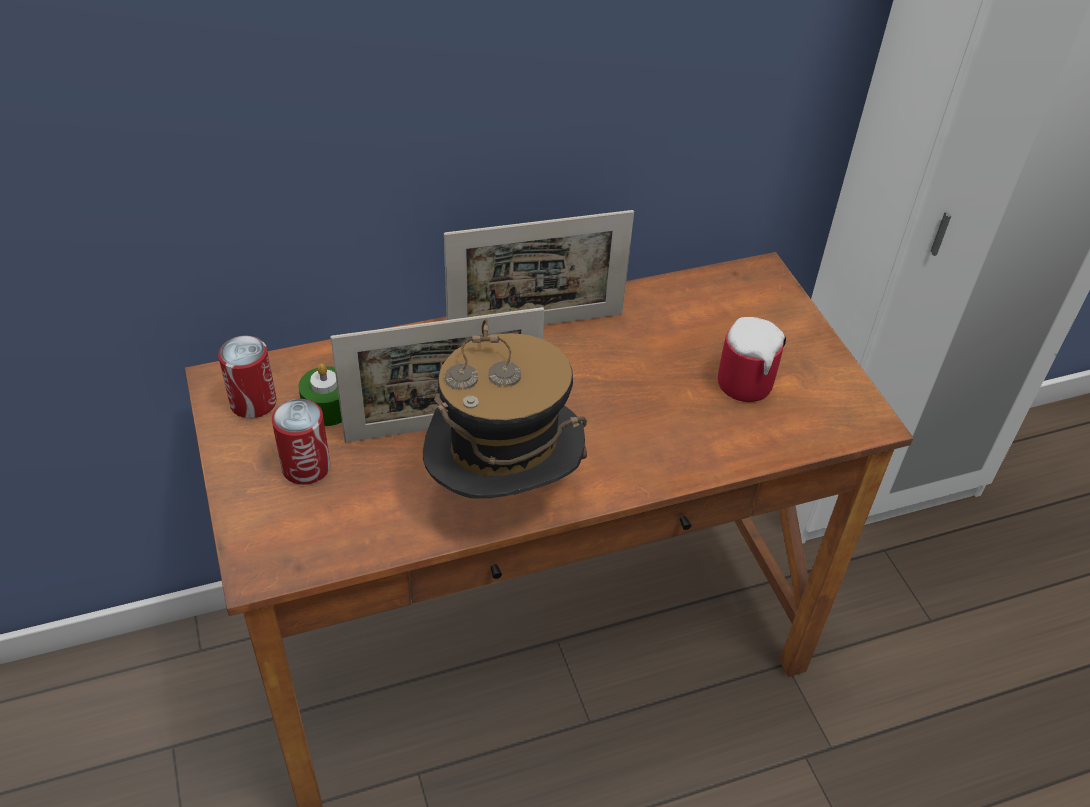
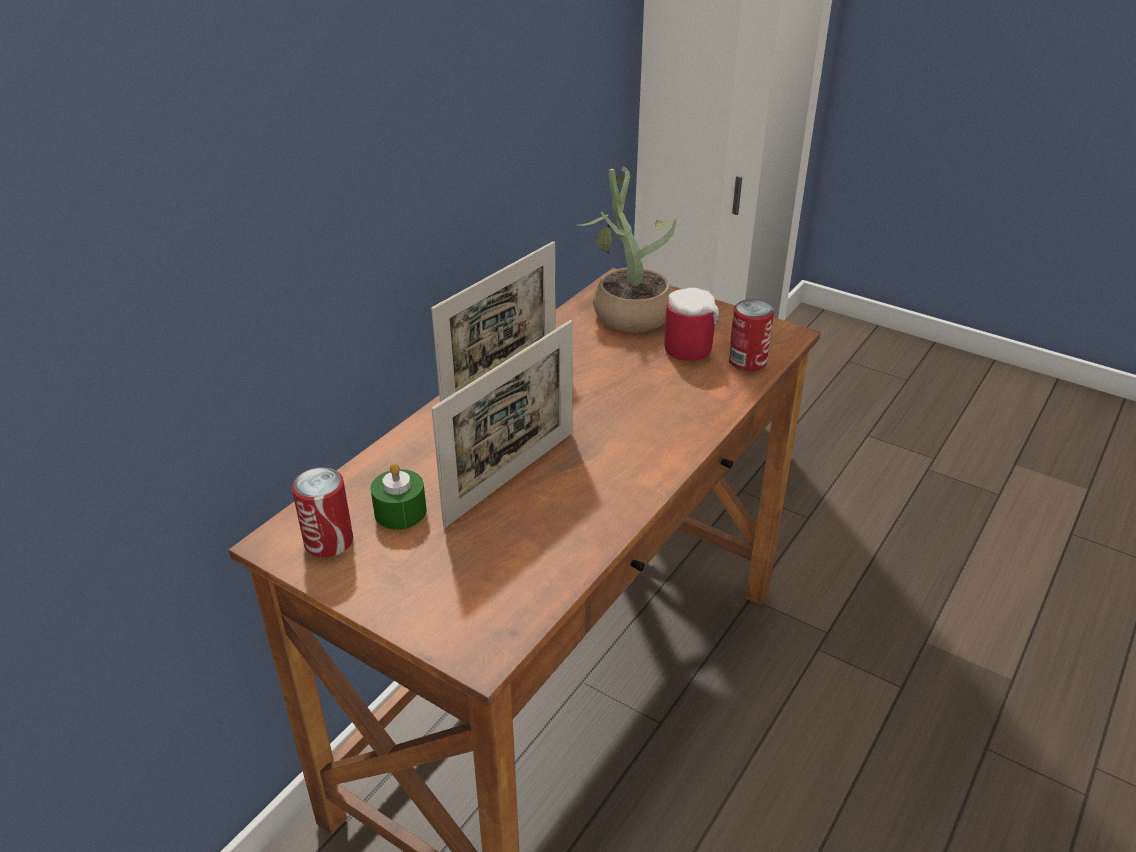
camera: 35 degrees left, 10 degrees down
can [272,399,330,485] -> can moved to [728,299,774,371]
hat [423,319,587,499] -> none
none -> potted plant [579,167,677,332]

